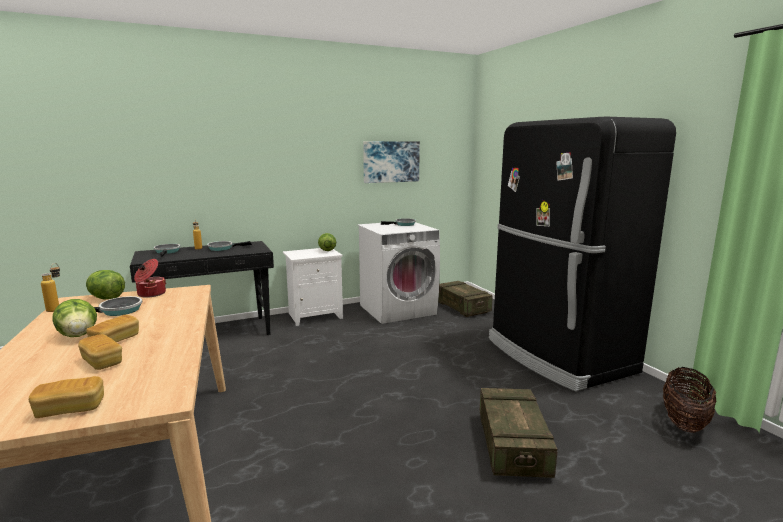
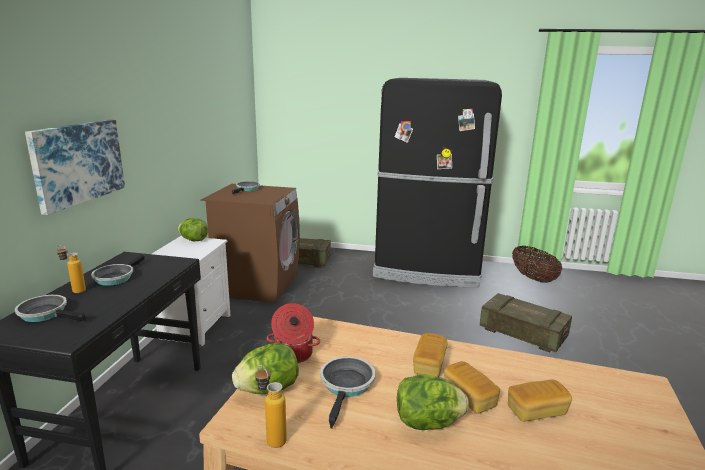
camera: 55 degrees left, 5 degrees up
bread [29,376,104,418] -> bread moved to [413,333,448,377]
white washing machine [357,222,440,324] -> brown washing machine [200,184,300,303]
picture [363,141,420,183] -> picture moved to [25,120,125,215]

